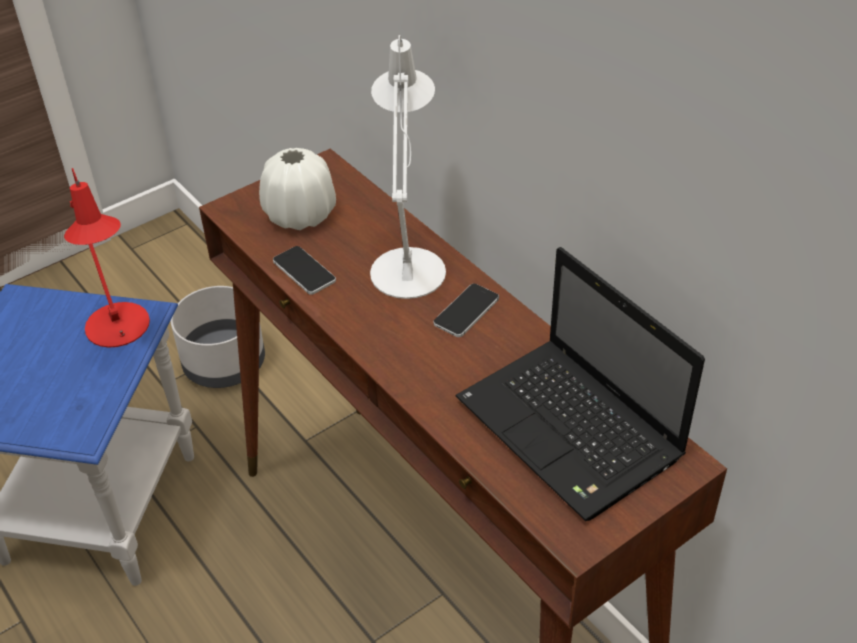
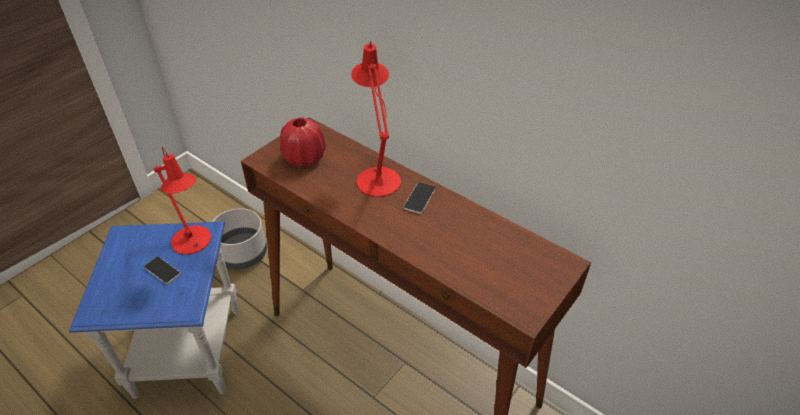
camera: 15 degrees left, 0 degrees up
white vase [259,148,336,230] -> red vase [280,118,326,166]
phone [273,246,336,295] -> phone moved to [144,257,181,284]
white table lamp [370,35,446,299] -> red table lamp [351,41,401,197]
laptop [456,247,705,521] -> none

